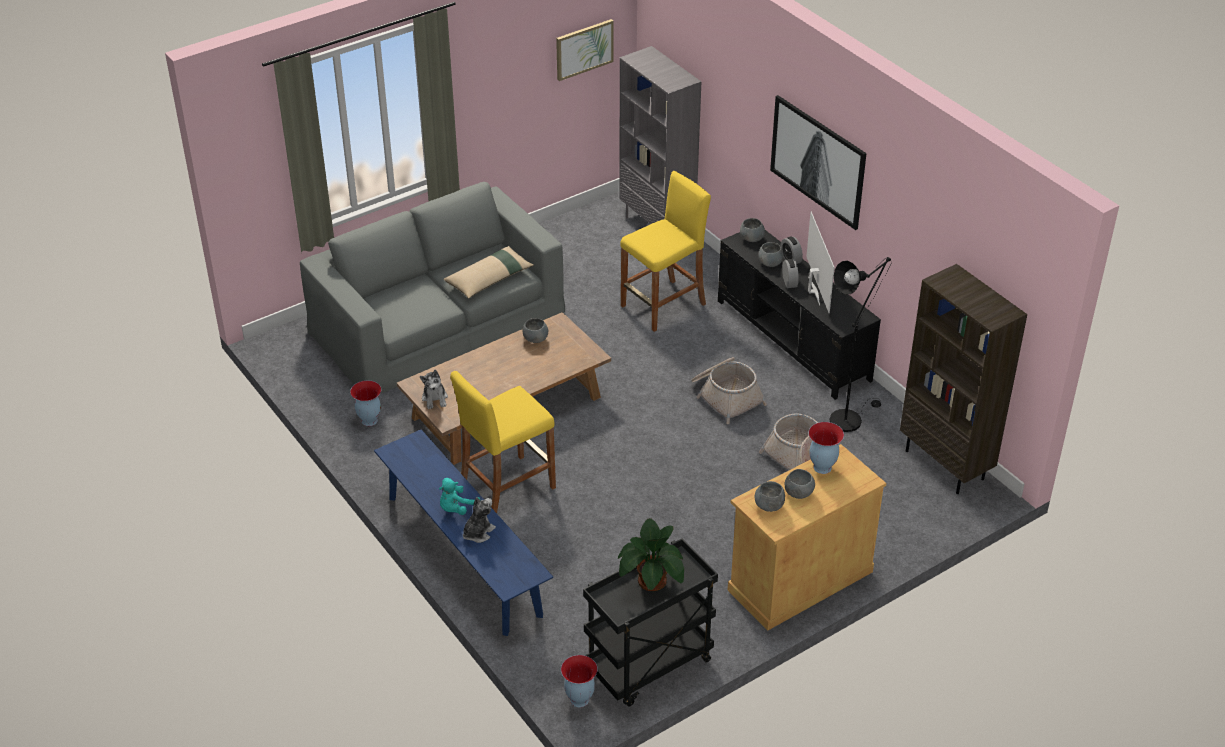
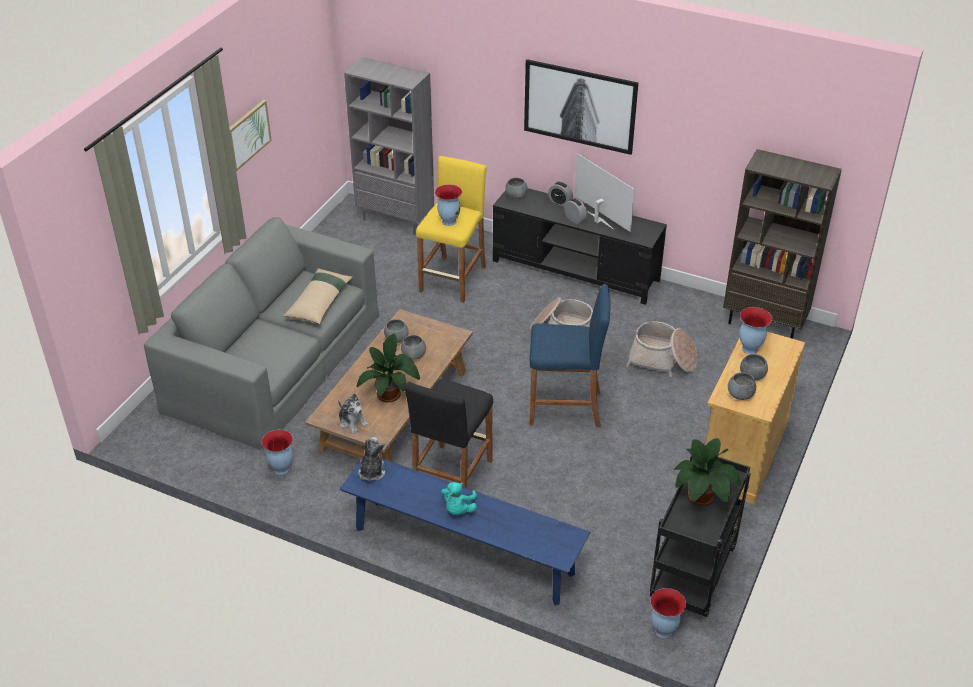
camera: 30 degrees left, 0 degrees up
yellow stool [450,371,556,513] -> black stool [405,379,493,488]
plush toy [463,497,496,543] -> plush toy moved to [358,437,386,481]
picture [556,19,614,81] -> picture moved to [229,100,272,171]
grey bowl [758,242,784,267] -> grey bowl moved to [401,335,426,359]
black floor lamp [830,257,892,432] -> none
none -> potted plant [357,334,420,403]
none -> vase [435,184,462,226]
none -> blue stool [530,284,611,428]

